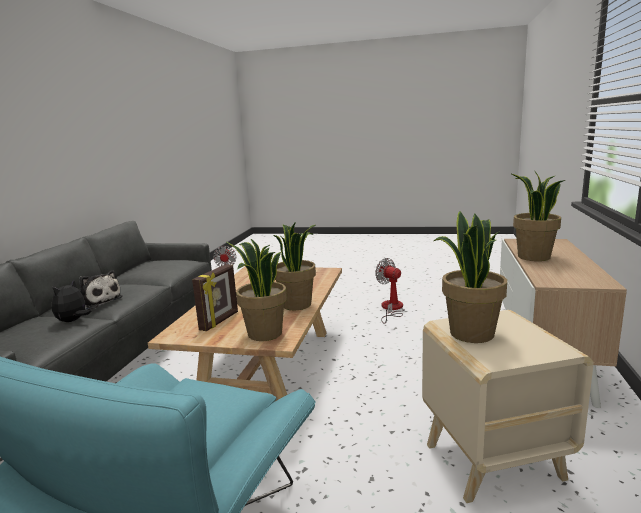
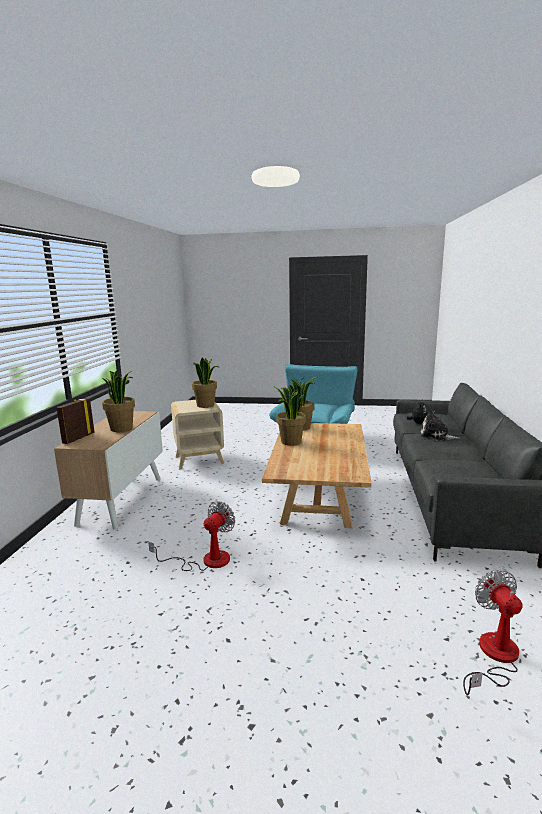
camera: 175 degrees right, 0 degrees up
picture frame [192,264,238,331] -> picture frame moved to [56,398,95,444]
fan [375,258,405,324] -> fan turned 105 degrees counterclockwise [148,501,235,571]

